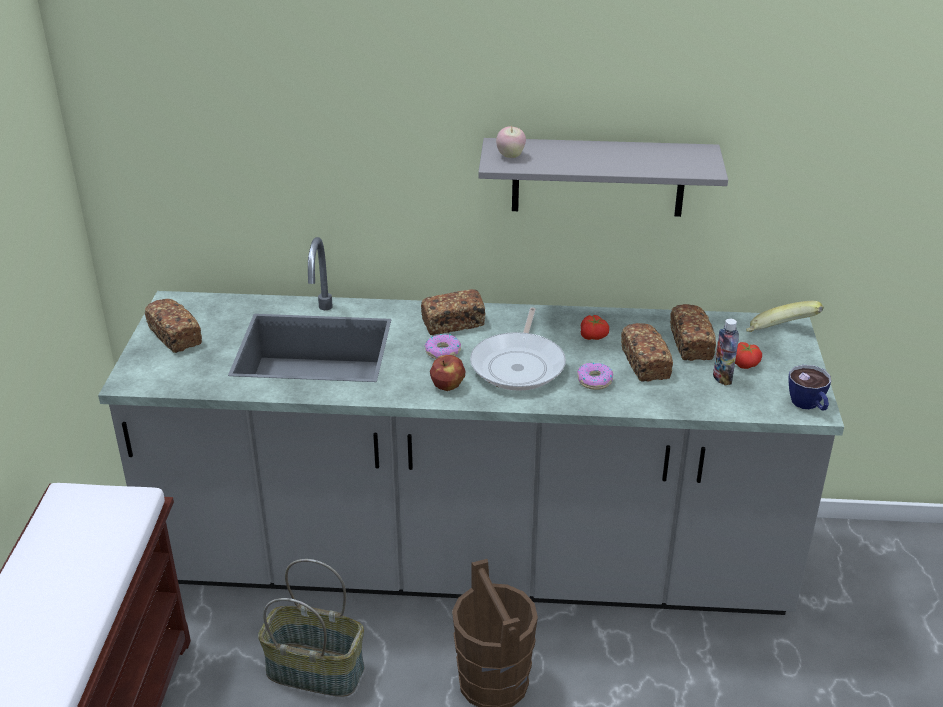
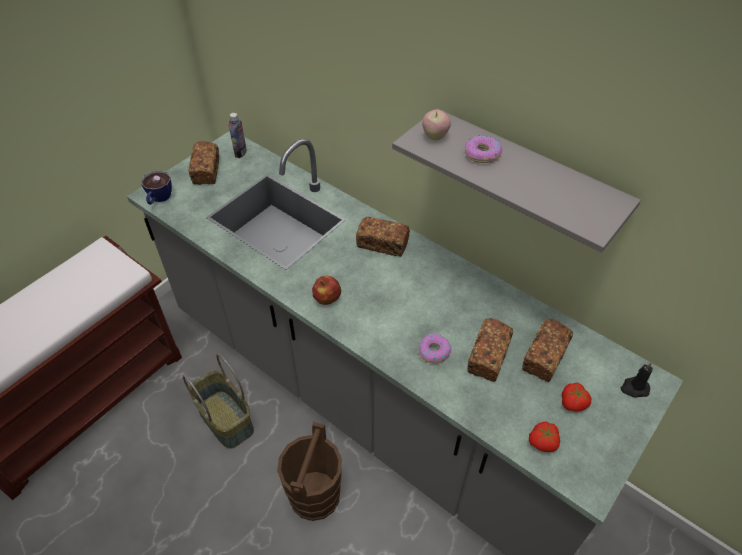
camera: 35 degrees right, 15 degrees up
donut [425,334,461,359] -> donut moved to [465,135,502,163]
frying pan [470,307,566,391] -> none
tomato [581,315,609,340] -> tomato moved to [529,422,560,452]
bottle [713,319,739,386] -> bottle moved to [229,113,247,158]
banana [746,301,823,332] -> black candle [621,363,653,398]
cup [789,365,831,411] -> cup moved to [141,170,172,205]

